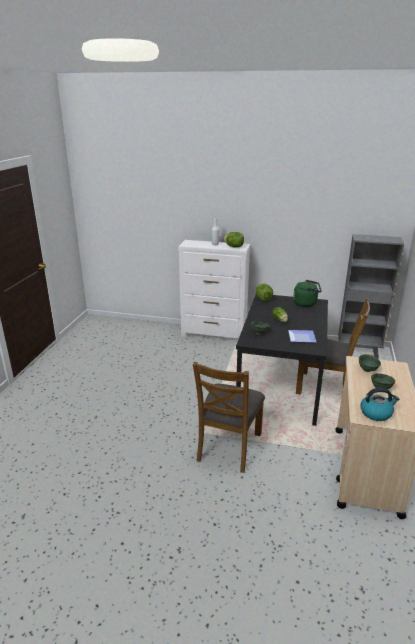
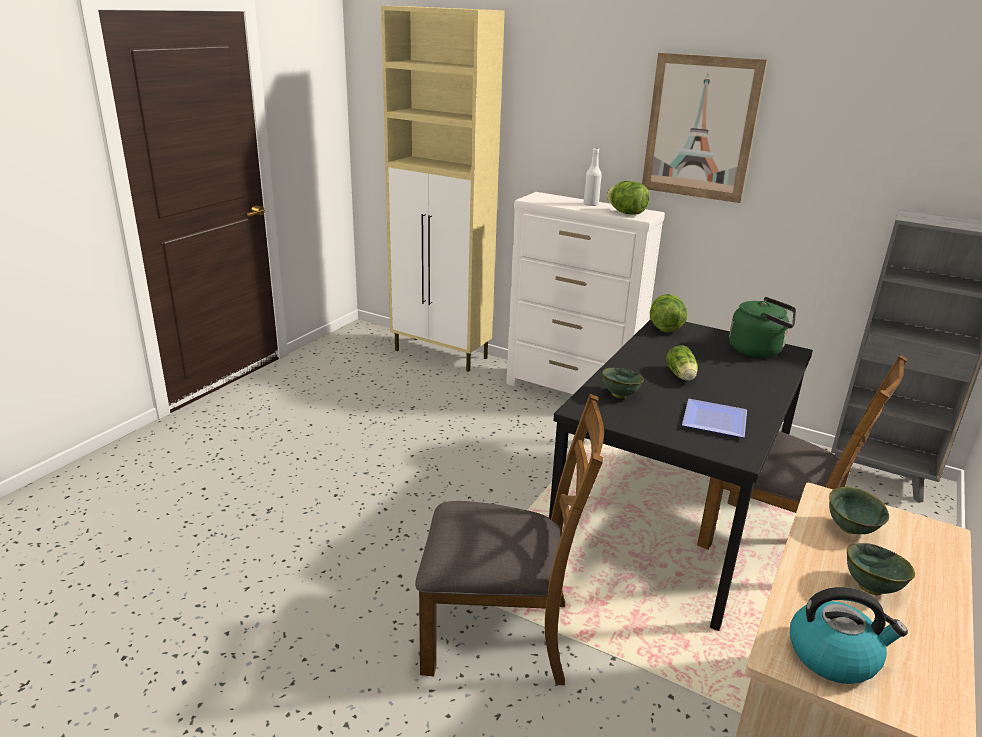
camera: 15 degrees right, 0 degrees up
brown chair [193,362,265,473] -> brown chair turned 120 degrees counterclockwise [415,394,604,685]
none -> beige cabinet [381,6,505,372]
none -> picture [642,53,767,203]

